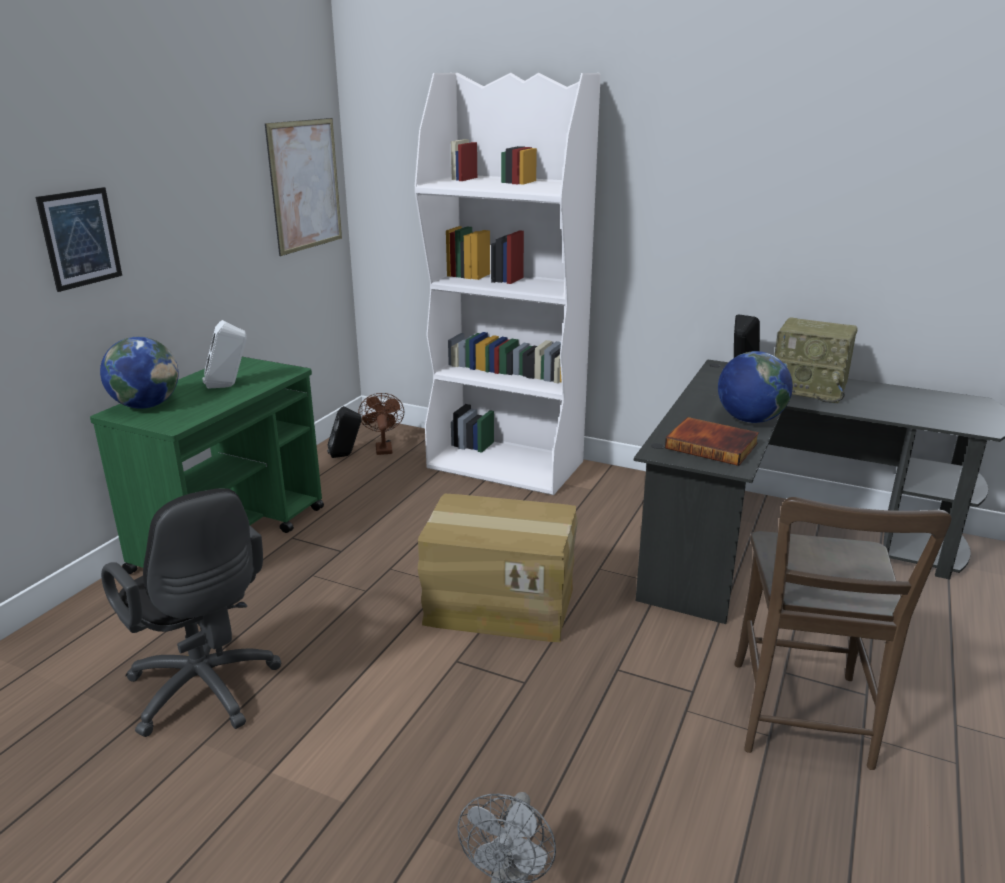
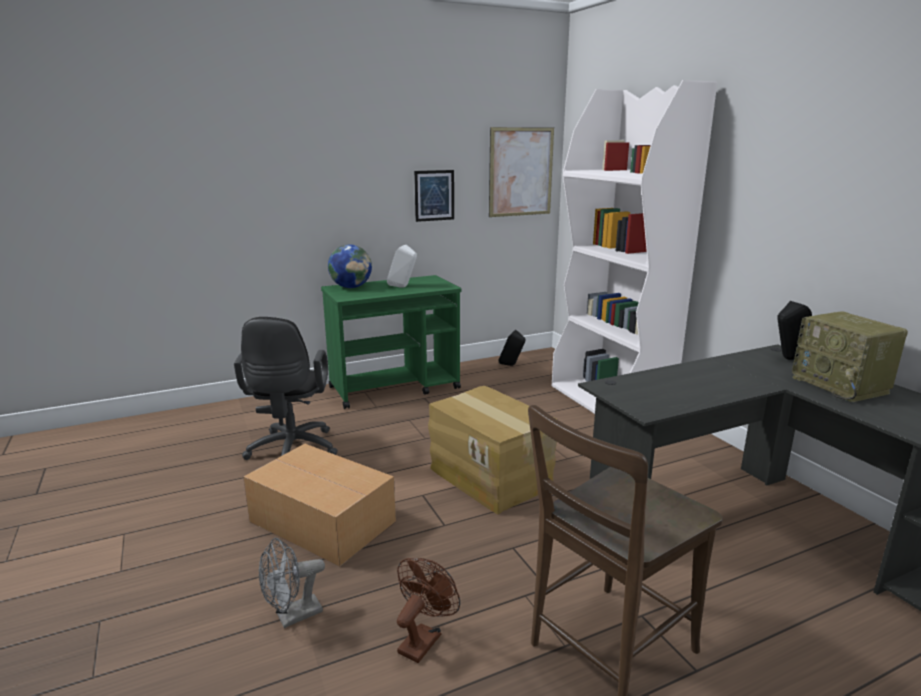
camera: 40 degrees right, 5 degrees down
picture [36,187,122,292] -> picture moved to [414,170,454,222]
brown fan [358,393,404,455] -> brown fan moved to [397,558,460,663]
book [665,417,759,466] -> none
globe [718,351,793,423] -> none
none -> cardboard box [243,444,396,567]

